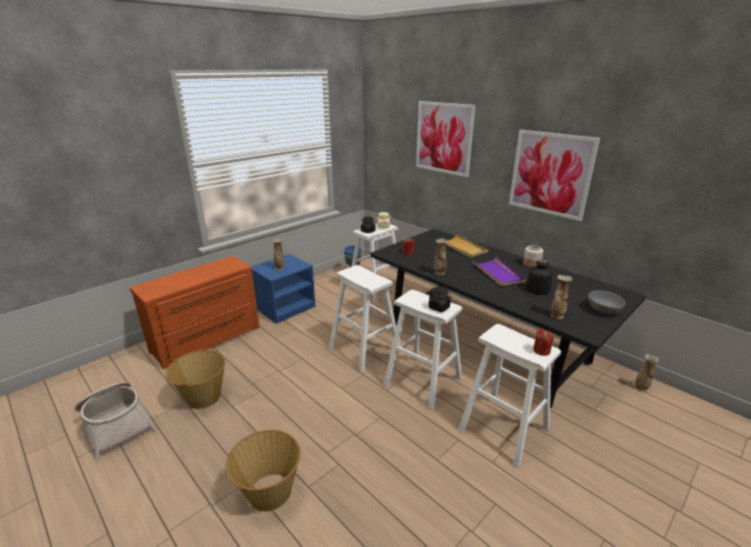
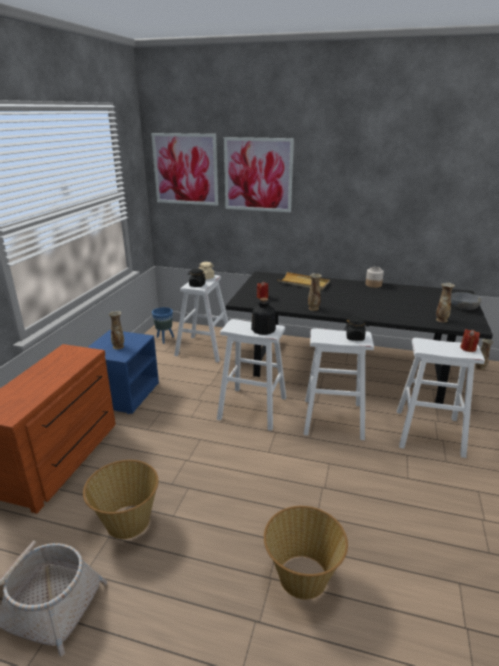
camera: 30 degrees left, 0 degrees up
purple tray [472,257,526,286] -> none
picture [509,130,600,221] -> picture moved to [151,133,218,206]
bottle [526,259,553,295] -> bottle moved to [251,298,276,335]

